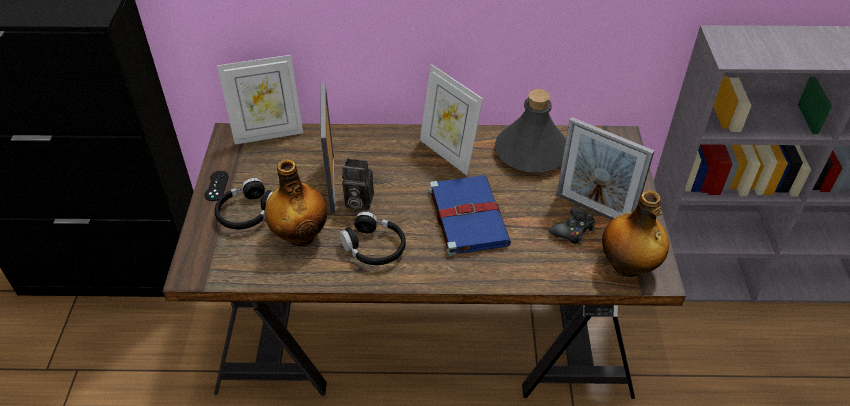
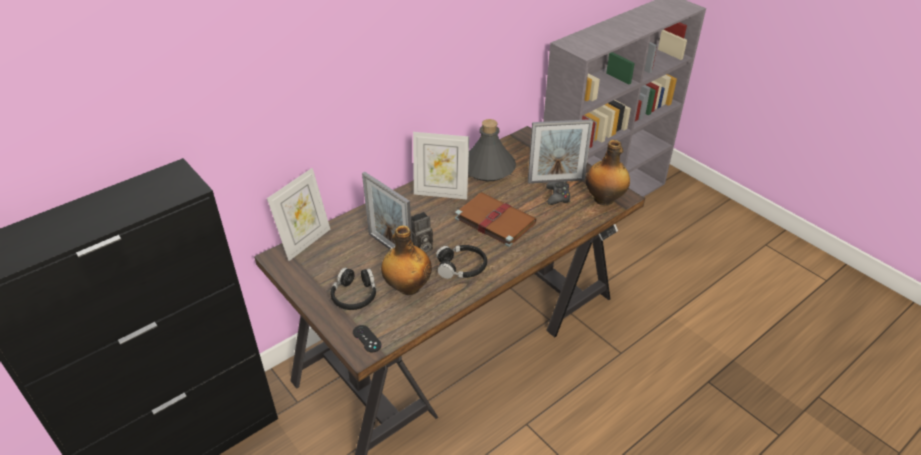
camera: 40 degrees left, 5 degrees down
black game controller [204,171,229,201] -> black game controller moved to [353,325,382,352]
blue book [429,175,511,256] -> brown book [455,192,537,247]

